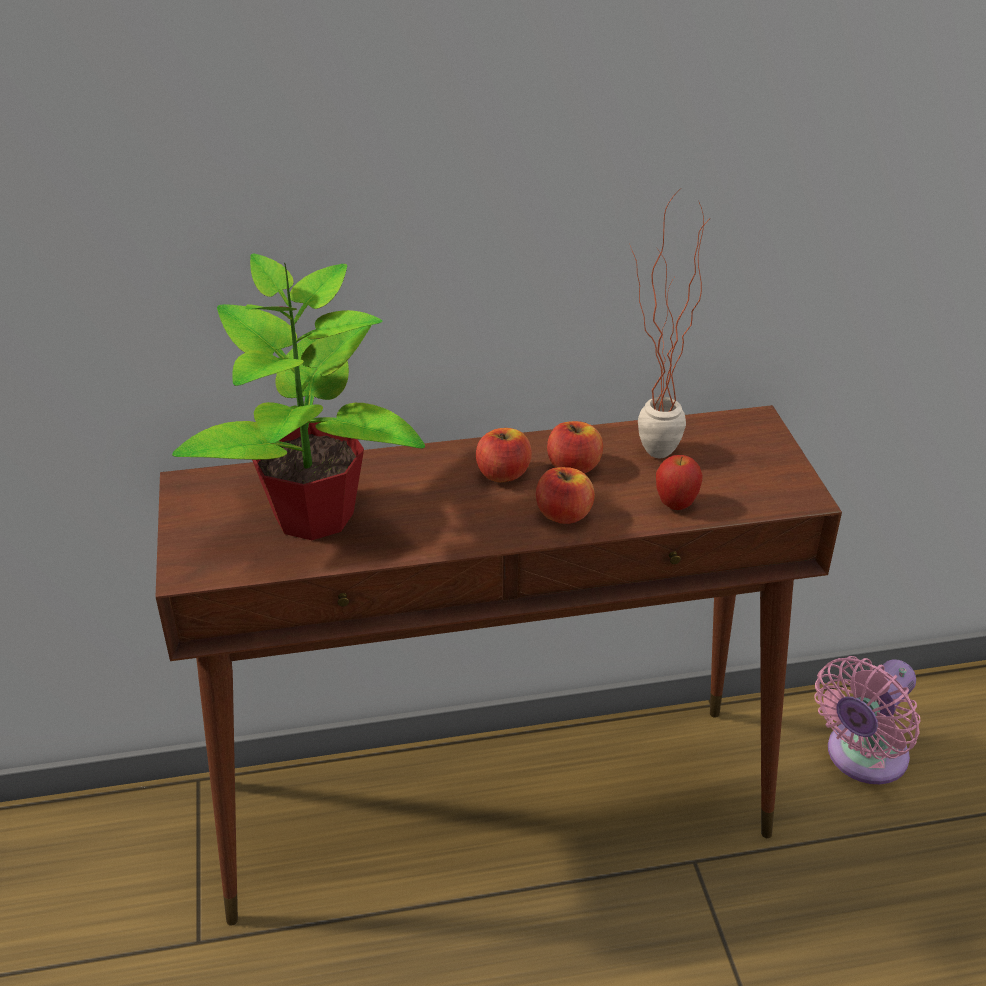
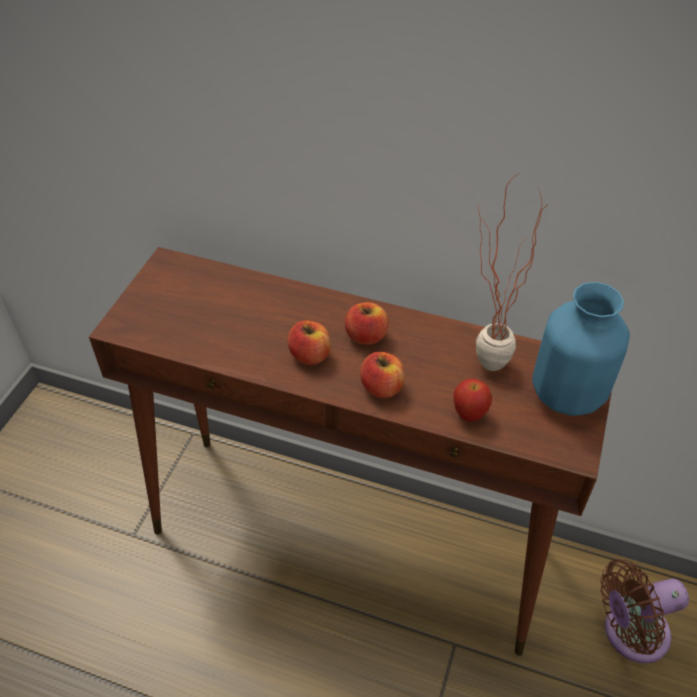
camera: 30 degrees right, 10 degrees up
potted plant [172,254,425,540] -> none
apple [547,421,603,473] -> apple moved to [288,320,331,365]
pink fan [815,656,921,784] -> brown fan [600,559,689,663]
none -> blue vase [532,282,630,416]

